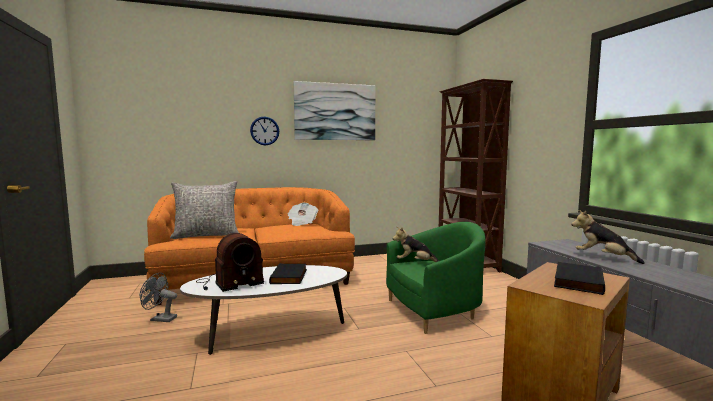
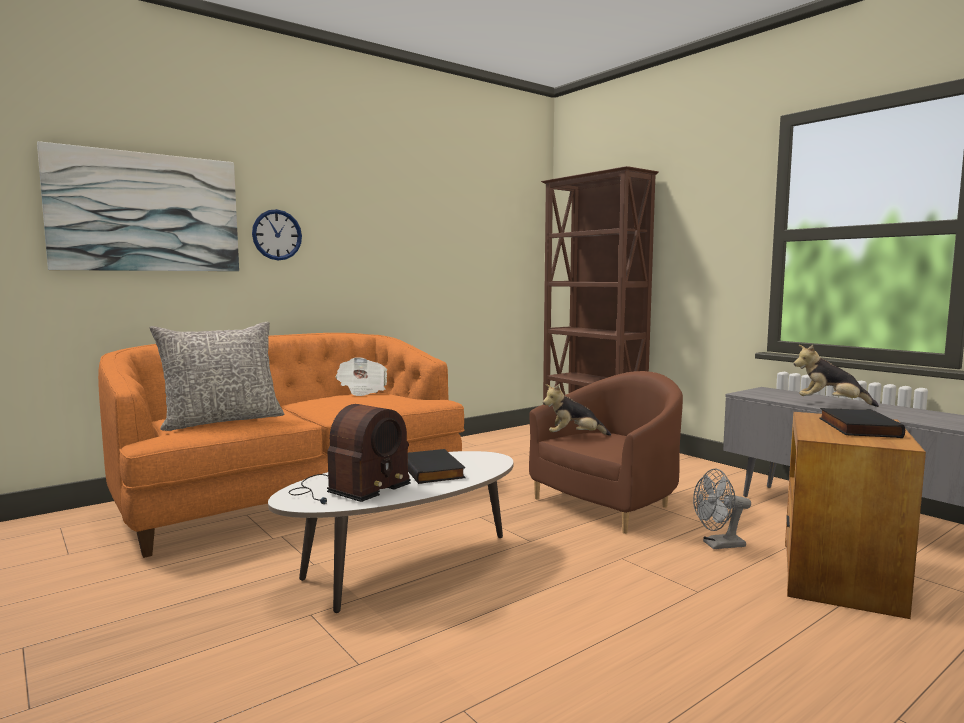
camera: 20 degrees left, 0 degrees up
grey fan [140,273,177,322] -> grey fan moved to [693,469,751,549]
picture [294,81,375,140] -> picture moved to [37,141,239,271]
green armchair [386,222,486,334] -> brown armchair [529,371,683,534]

